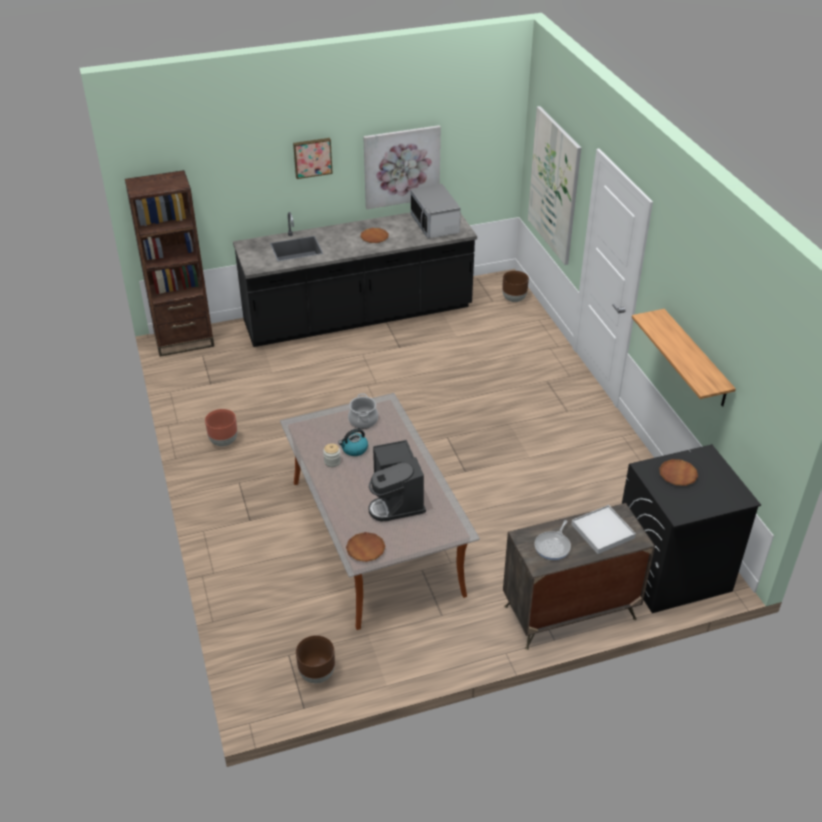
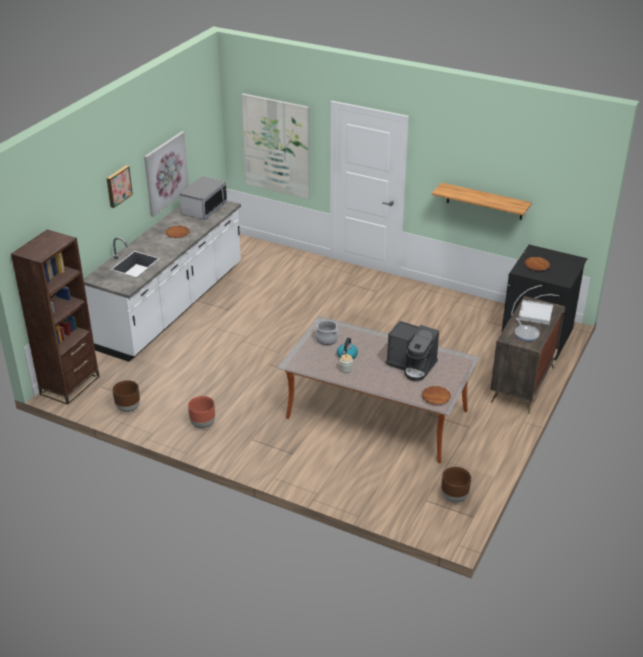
camera: 45 degrees left, 5 degrees down
black counter [233,212,477,347] -> white counter [84,200,241,362]
microwave [410,184,461,239] -> microwave turned 90 degrees counterclockwise [179,176,227,220]
brown planter [502,271,529,302] -> brown planter moved to [112,380,140,412]

